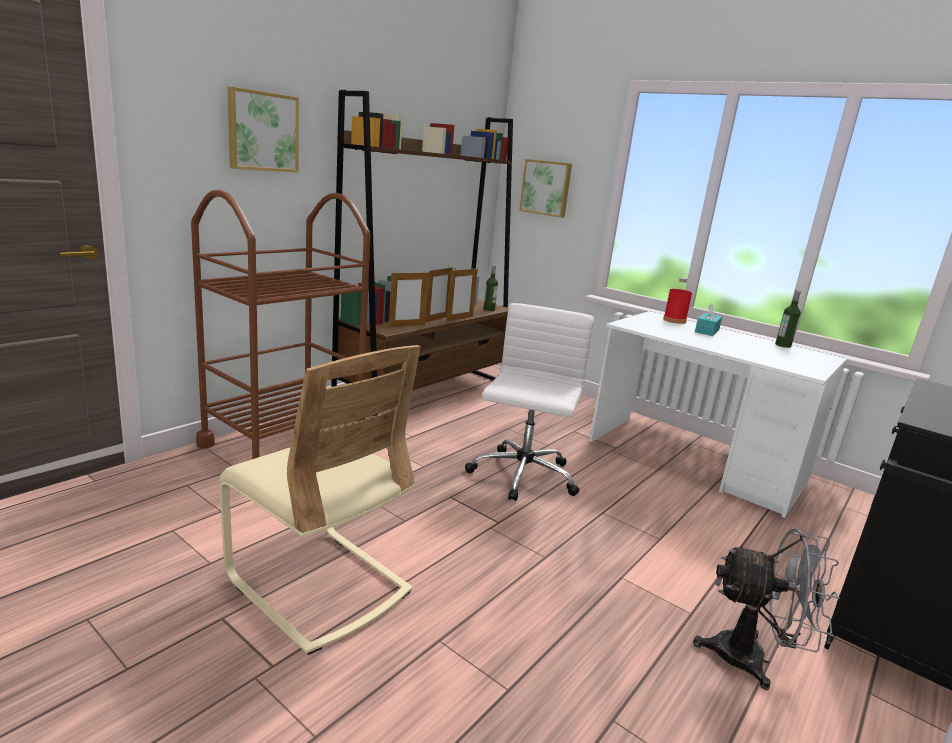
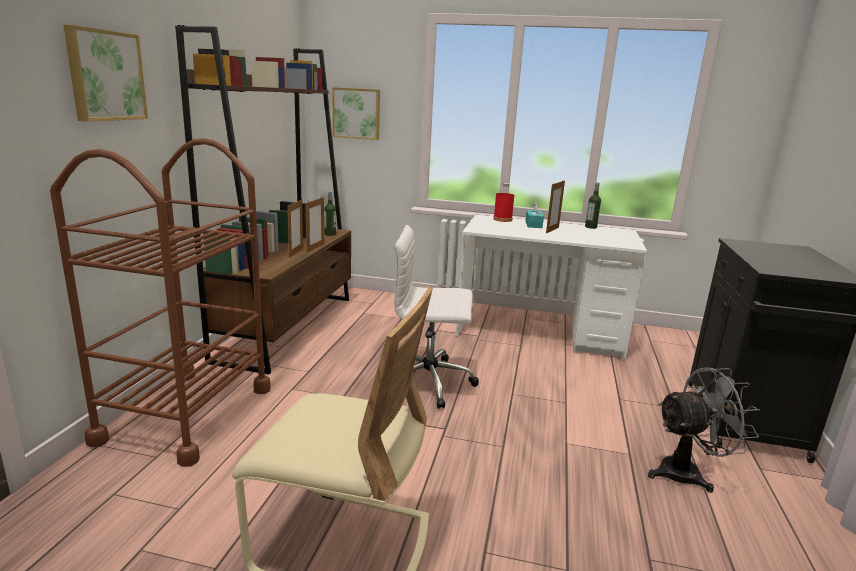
camera: 25 degrees left, 0 degrees up
picture frame [388,273,429,327] -> picture frame moved to [546,181,565,234]
white office chair [465,303,594,501] -> white office chair turned 75 degrees counterclockwise [394,225,479,409]

